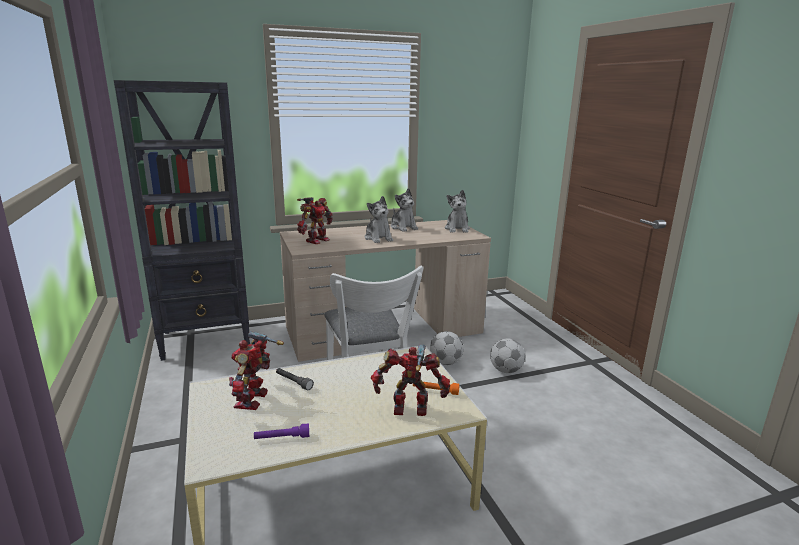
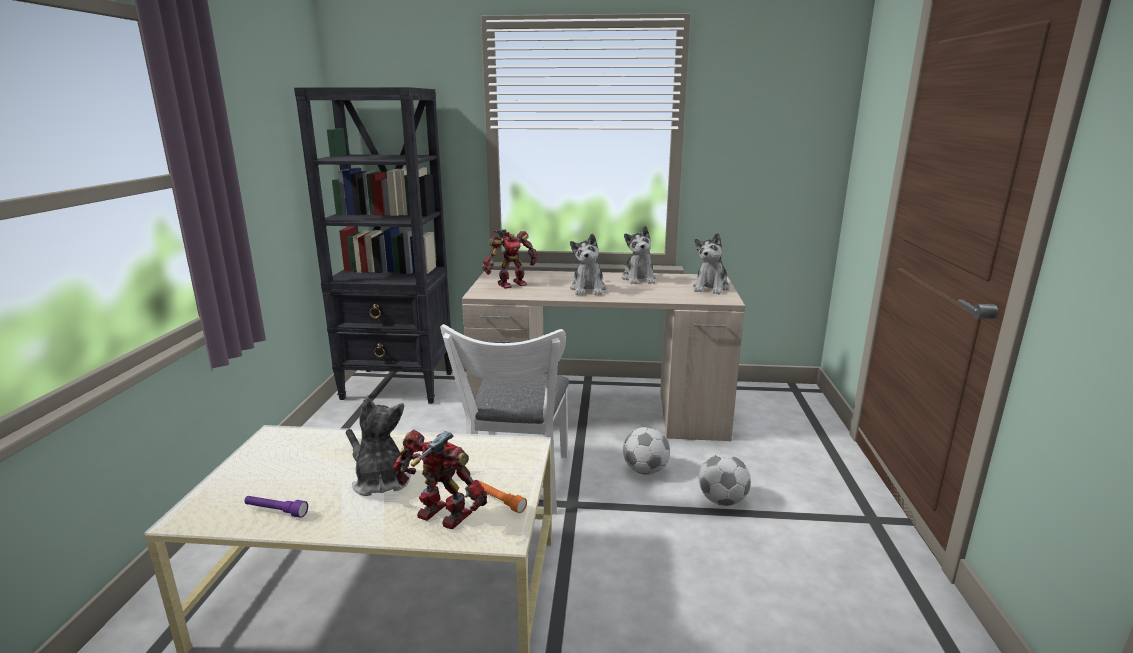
camera: 25 degrees right, 0 degrees up
toy robot [229,331,284,410] -> none
none -> plush toy [352,397,411,496]

